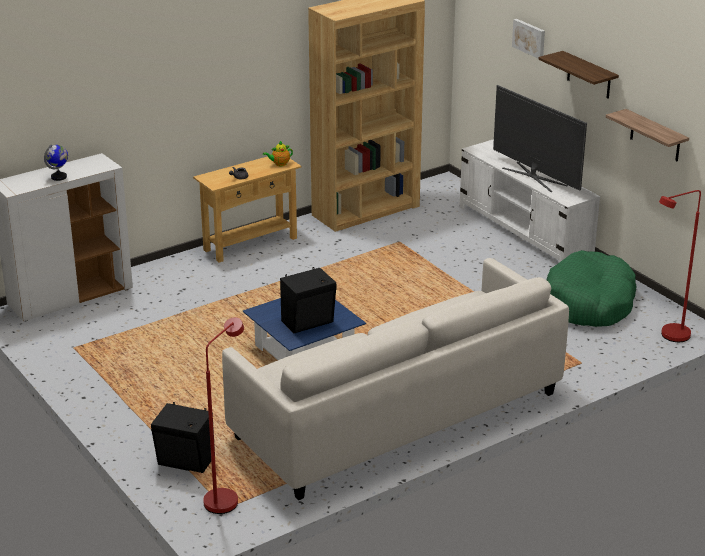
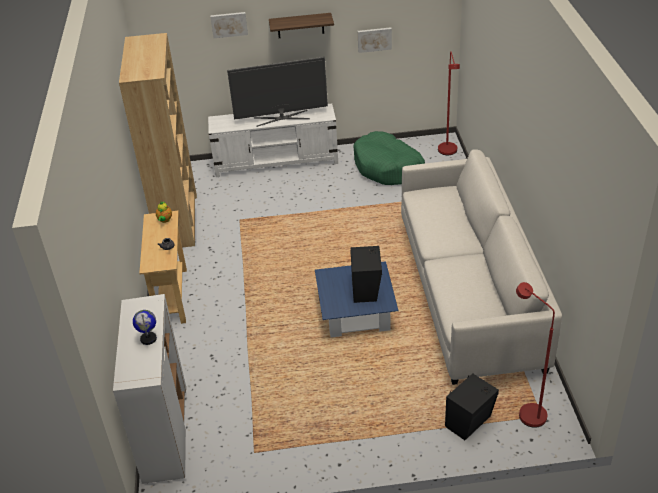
camera: 60 degrees left, 10 degrees up
shelf [606,109,689,161] -> picture [358,27,392,53]

